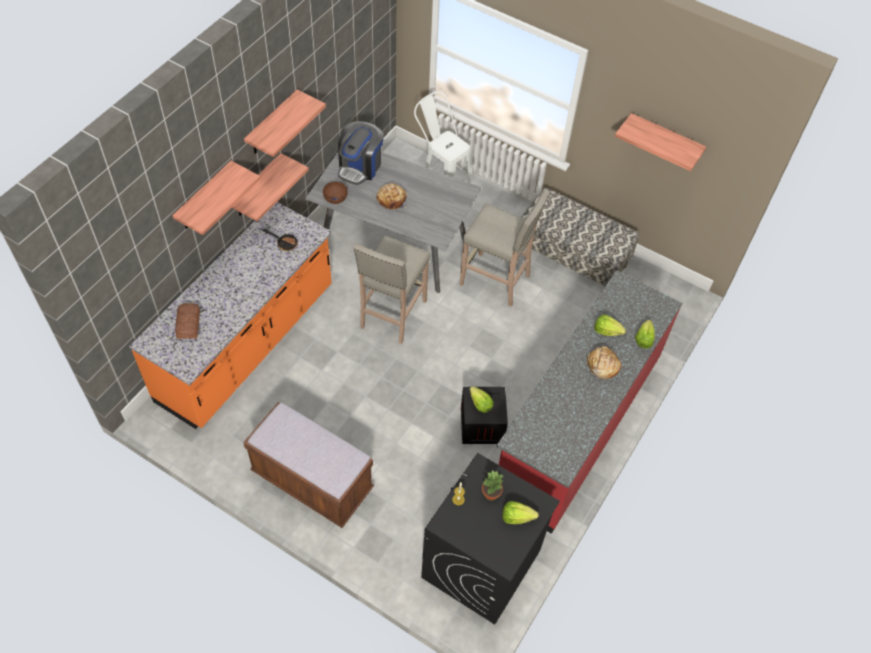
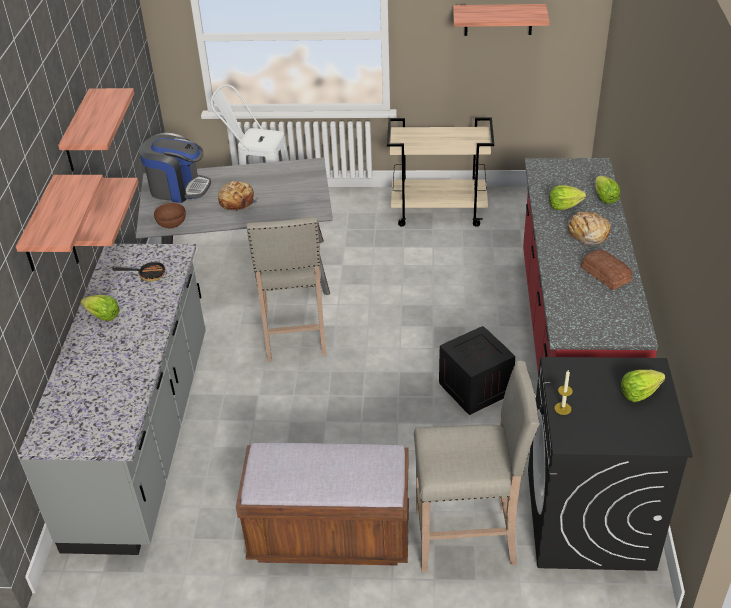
camera: 25 degrees left, 15 degrees down
orange counter [129,202,332,429] -> grey counter [17,244,206,555]
bread [175,303,200,339] -> bread moved to [581,249,632,290]
coffee machine [338,121,384,185] -> coffee machine turned 75 degrees counterclockwise [139,133,211,203]
beige stool [459,189,550,307] -> beige stool moved to [414,361,540,572]
lettuce [470,386,493,413] -> lettuce moved to [80,295,120,321]
potted plant [482,470,503,500] -> none
bench [521,188,639,286] -> beige cart [387,117,494,227]

